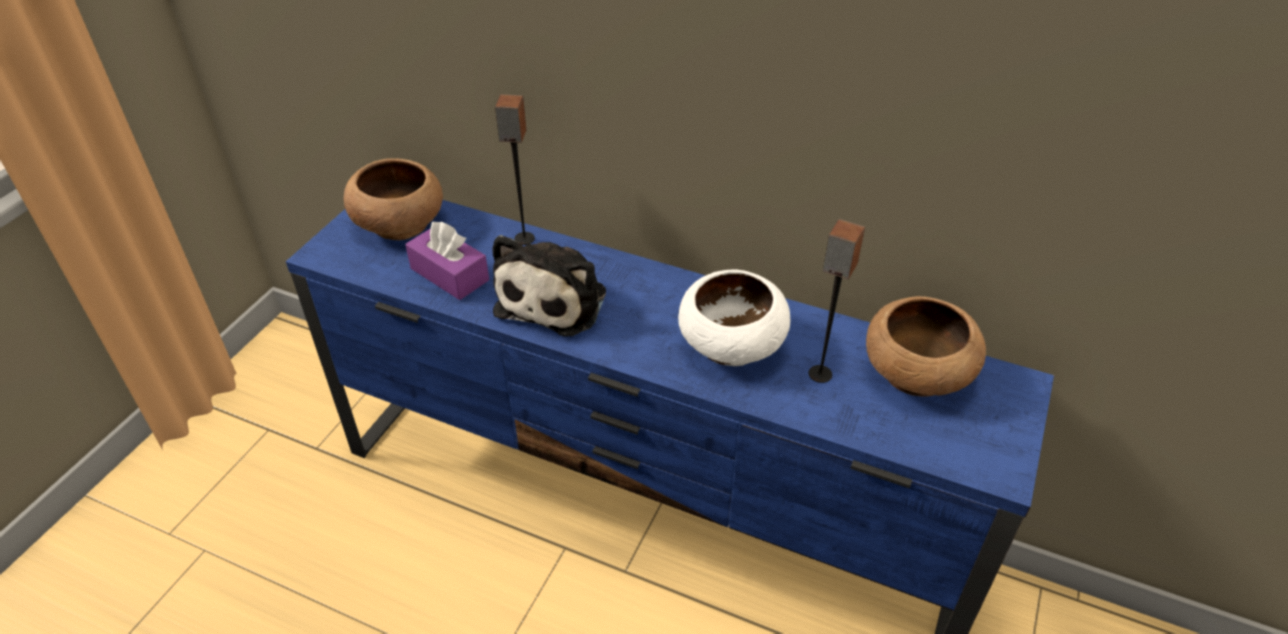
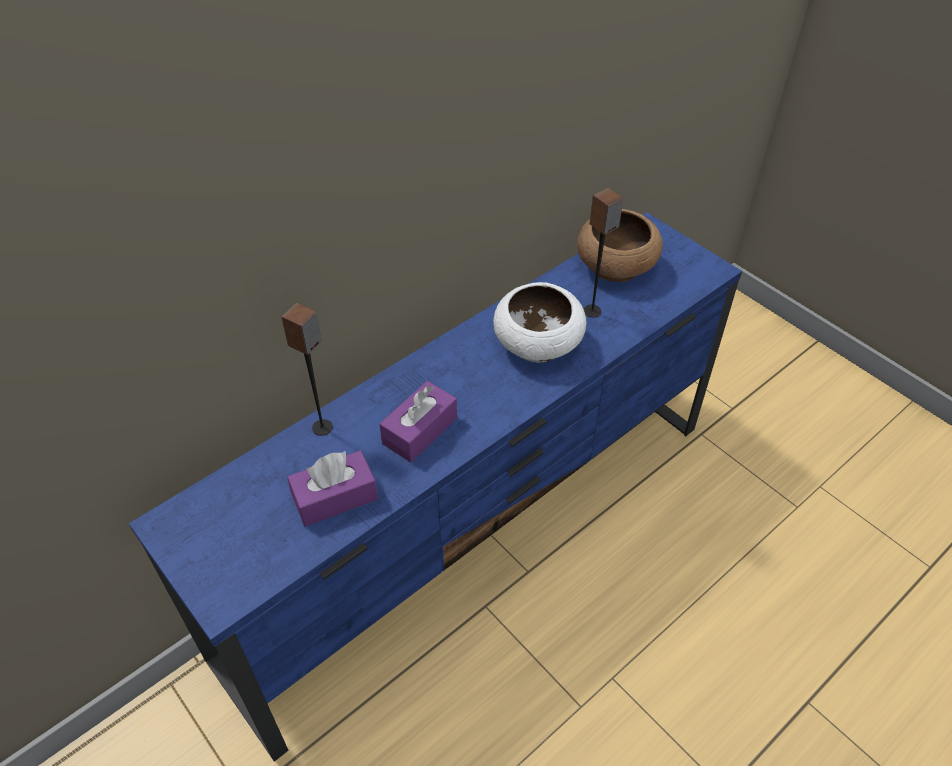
camera: 65 degrees left, 5 degrees up
brown bowl [344,158,443,240] -> none
plush toy [492,235,606,336] -> purple tissue box [380,381,457,463]

